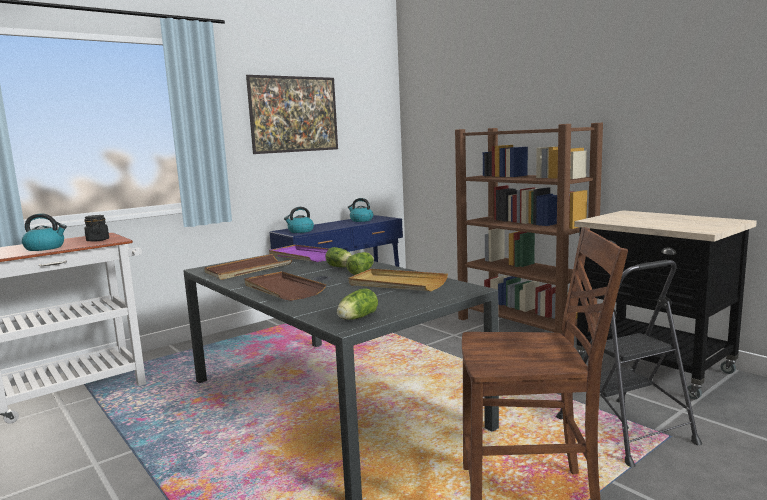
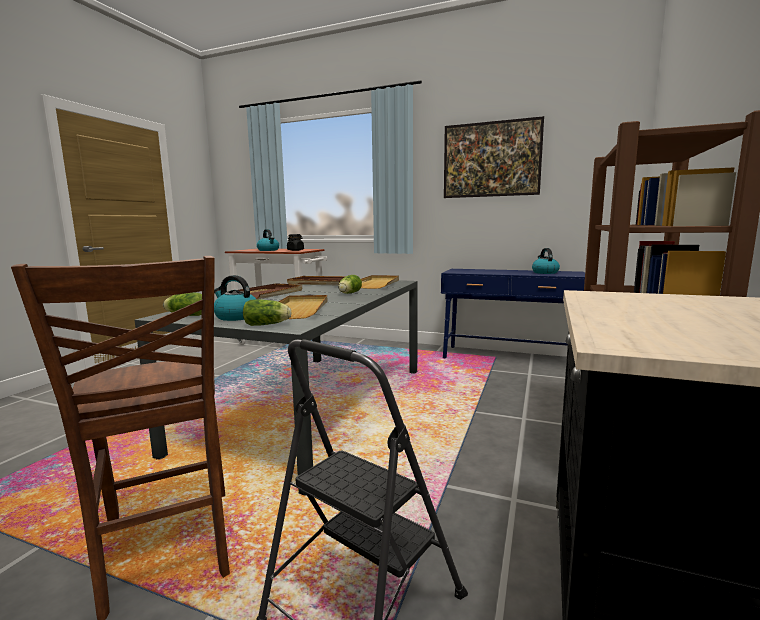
camera: 60 degrees right, 0 degrees up
purple tray [269,245,329,262] -> beige tray [361,275,399,289]
kettle [284,207,314,233] -> kettle moved to [214,275,257,321]
lettuce [346,252,374,275] -> lettuce moved to [243,299,291,326]

